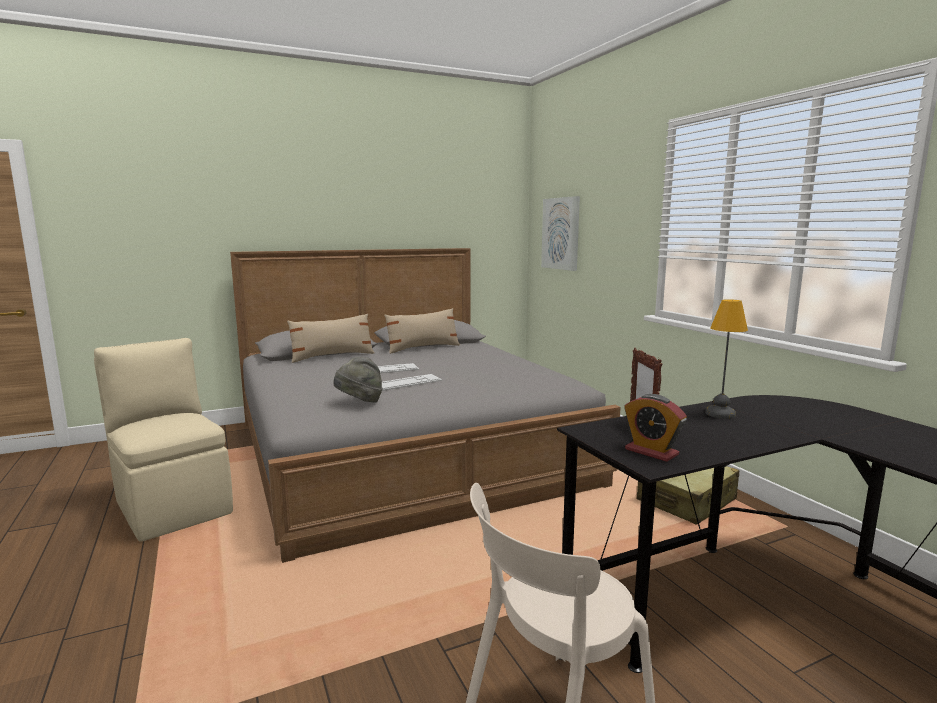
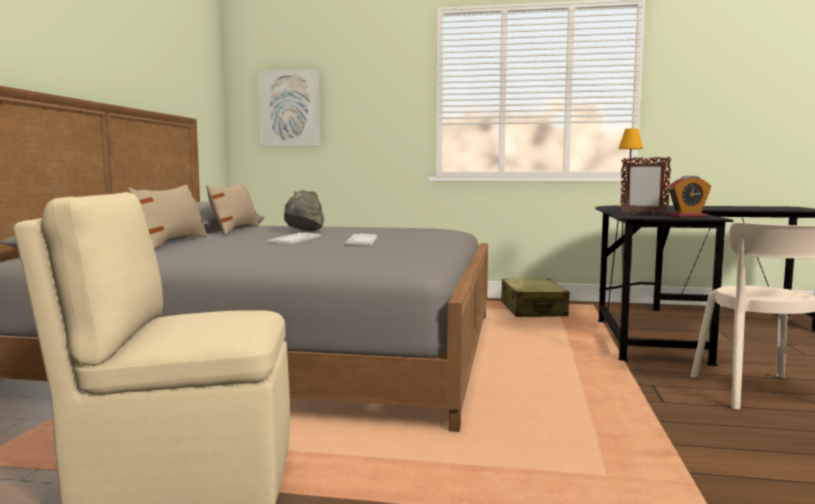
camera: 55 degrees left, 5 degrees down
grey hat [333,357,382,403] -> grey hat moved to [284,190,324,231]

